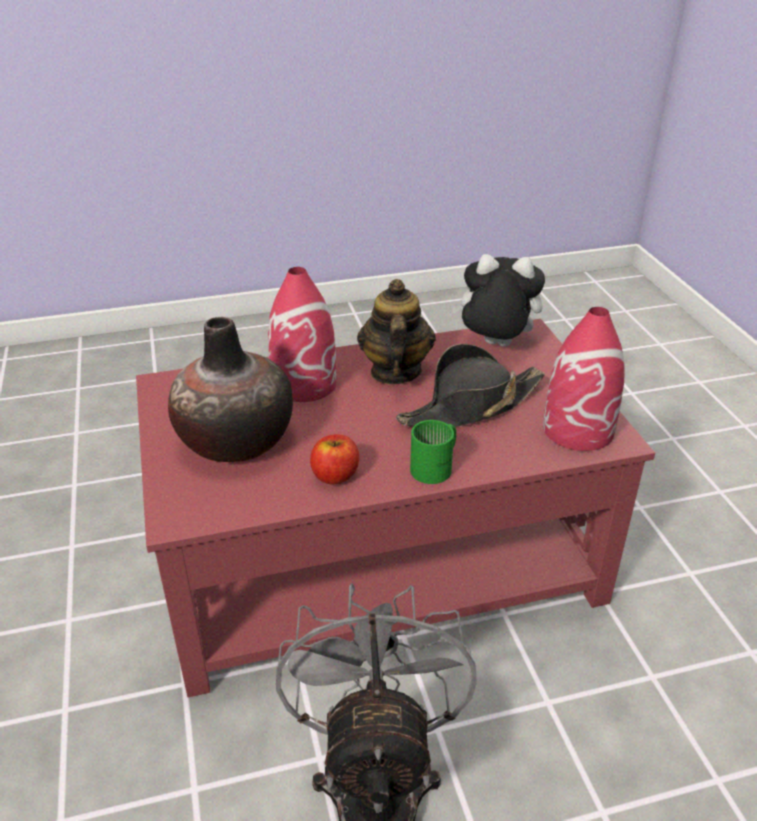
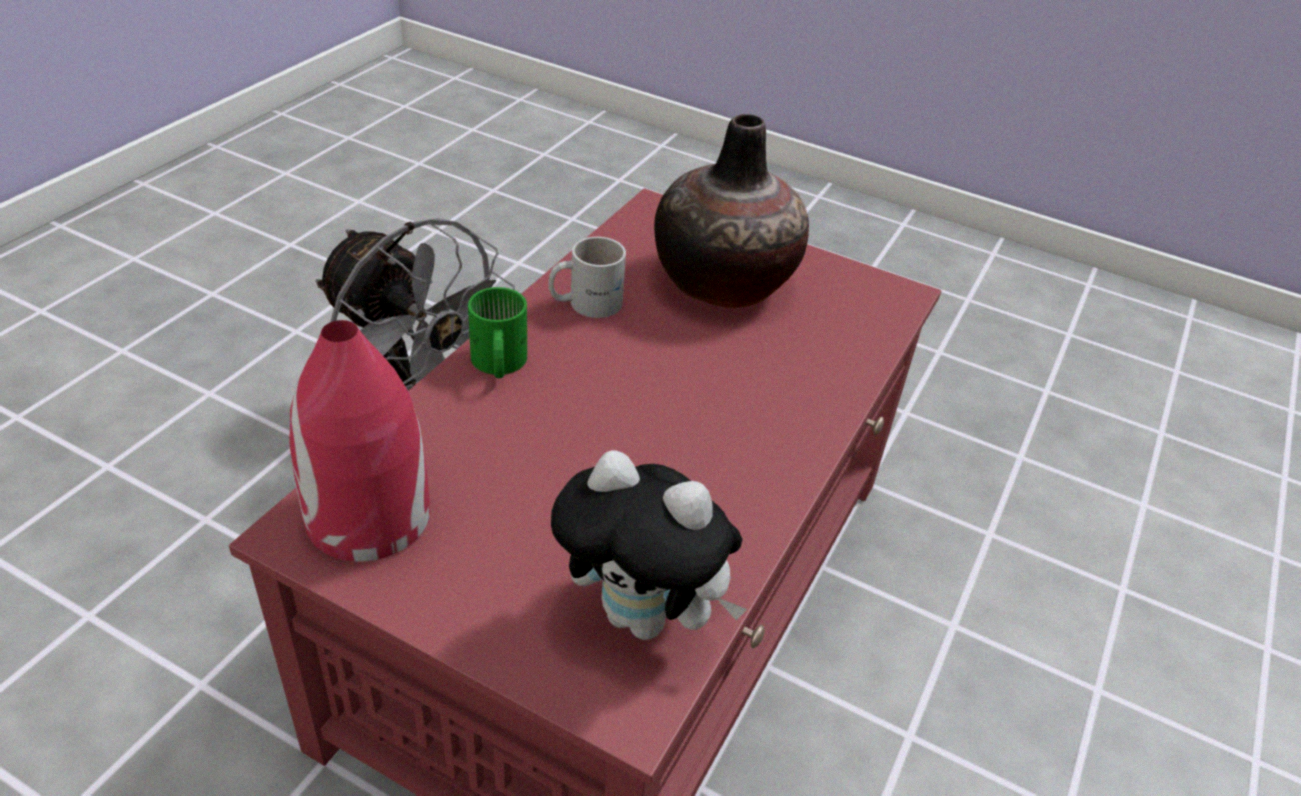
camera: 130 degrees right, 5 degrees up
red vase [268,267,337,402] -> none
apple [310,434,359,485] -> white mug [548,237,626,318]
teapot [357,279,436,384] -> none
black hat [396,344,545,427] -> none
plush toy [450,254,545,347] -> plush toy turned 60 degrees clockwise [551,450,747,640]

